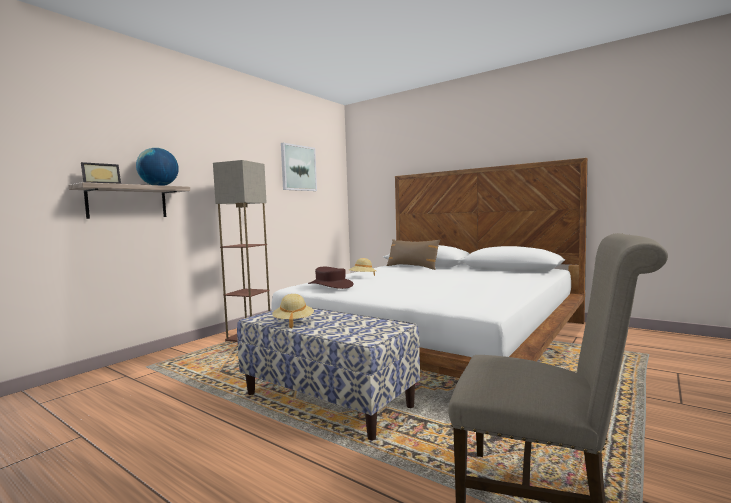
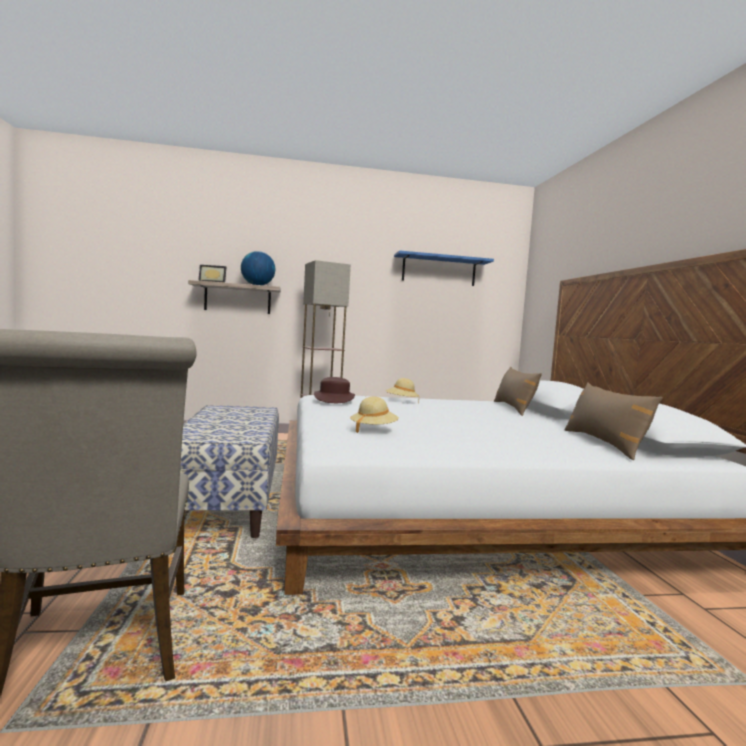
camera: 45 degrees right, 0 degrees up
beige hat [272,294,314,328] -> beige hat moved to [350,397,399,433]
picture [281,143,317,191] -> blue shelf [394,250,494,286]
none -> brown pillow [564,382,663,460]

